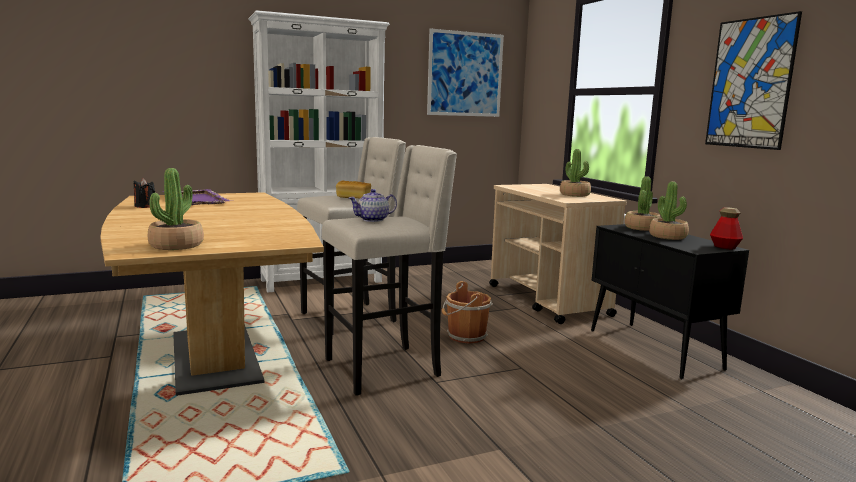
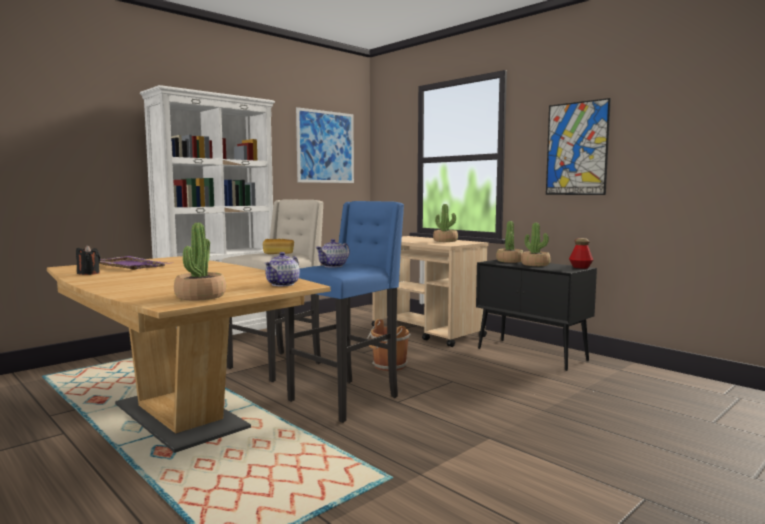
camera: 20 degrees left, 5 degrees down
beige stool [322,145,457,396] -> blue stool [284,201,404,423]
none -> teapot [264,252,300,286]

